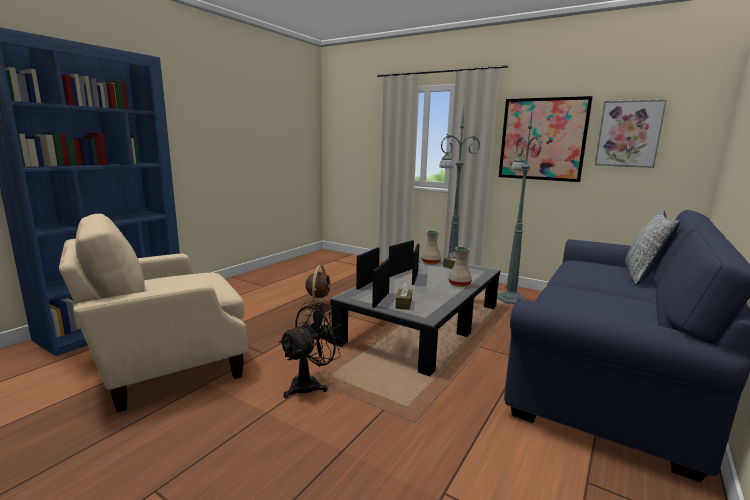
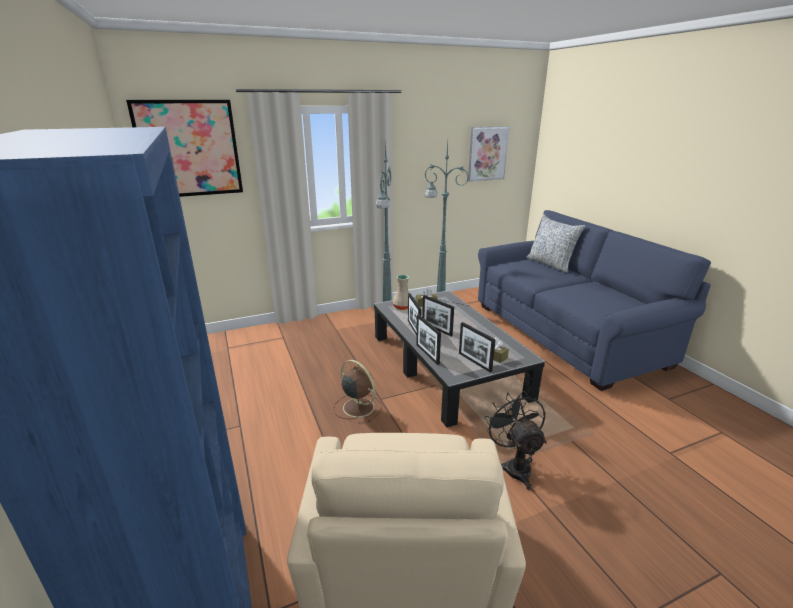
camera: 55 degrees left, 10 degrees up
beige vase [448,247,472,287] -> none
picture [499,96,593,182] -> picture moved to [126,100,243,197]

